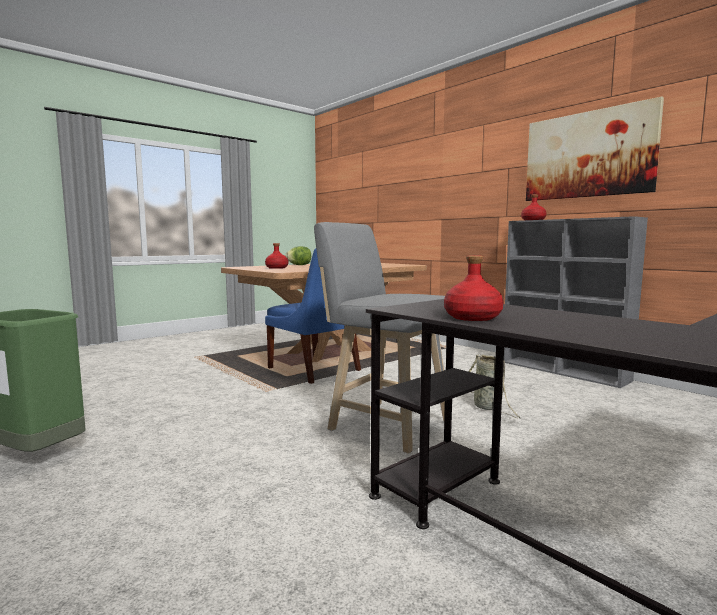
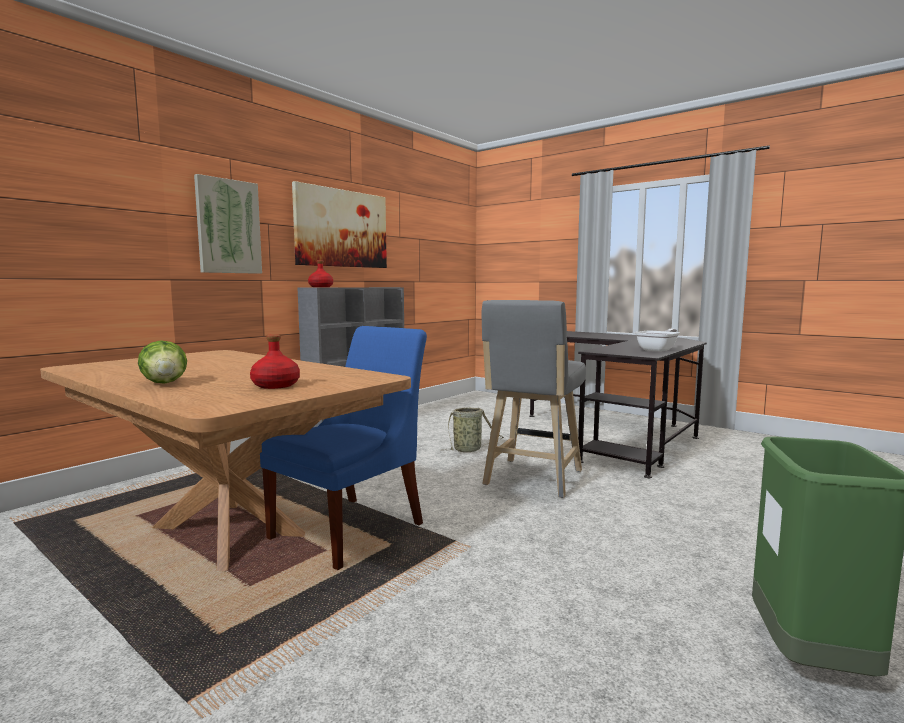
camera: 100 degrees left, 0 degrees up
red bottle [444,255,504,321] -> frying pan [635,329,680,352]
none -> picture [194,174,262,274]

